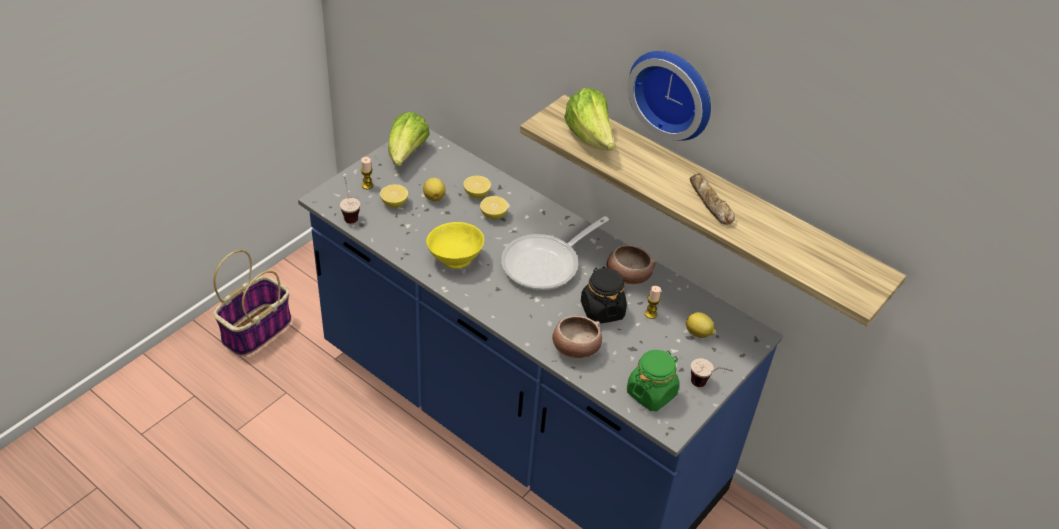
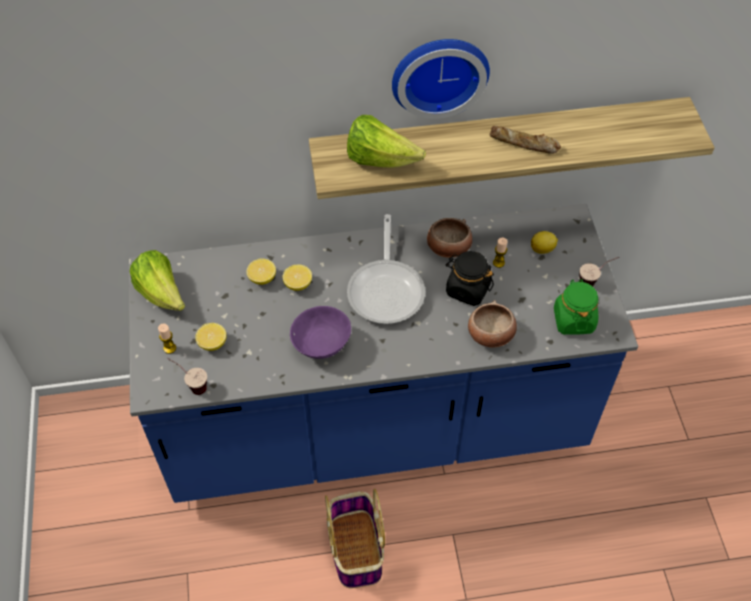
camera: 45 degrees left, 10 degrees up
basket [214,250,292,356] -> basket moved to [325,489,385,588]
lemon [423,178,445,202] -> none
yellow bowl [426,222,484,269] -> purple bowl [290,306,351,359]

